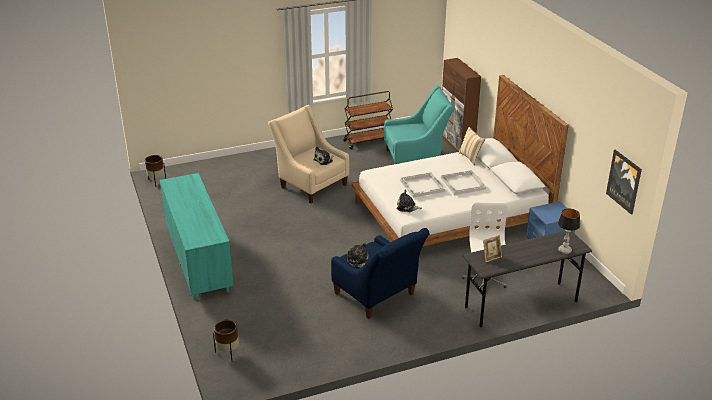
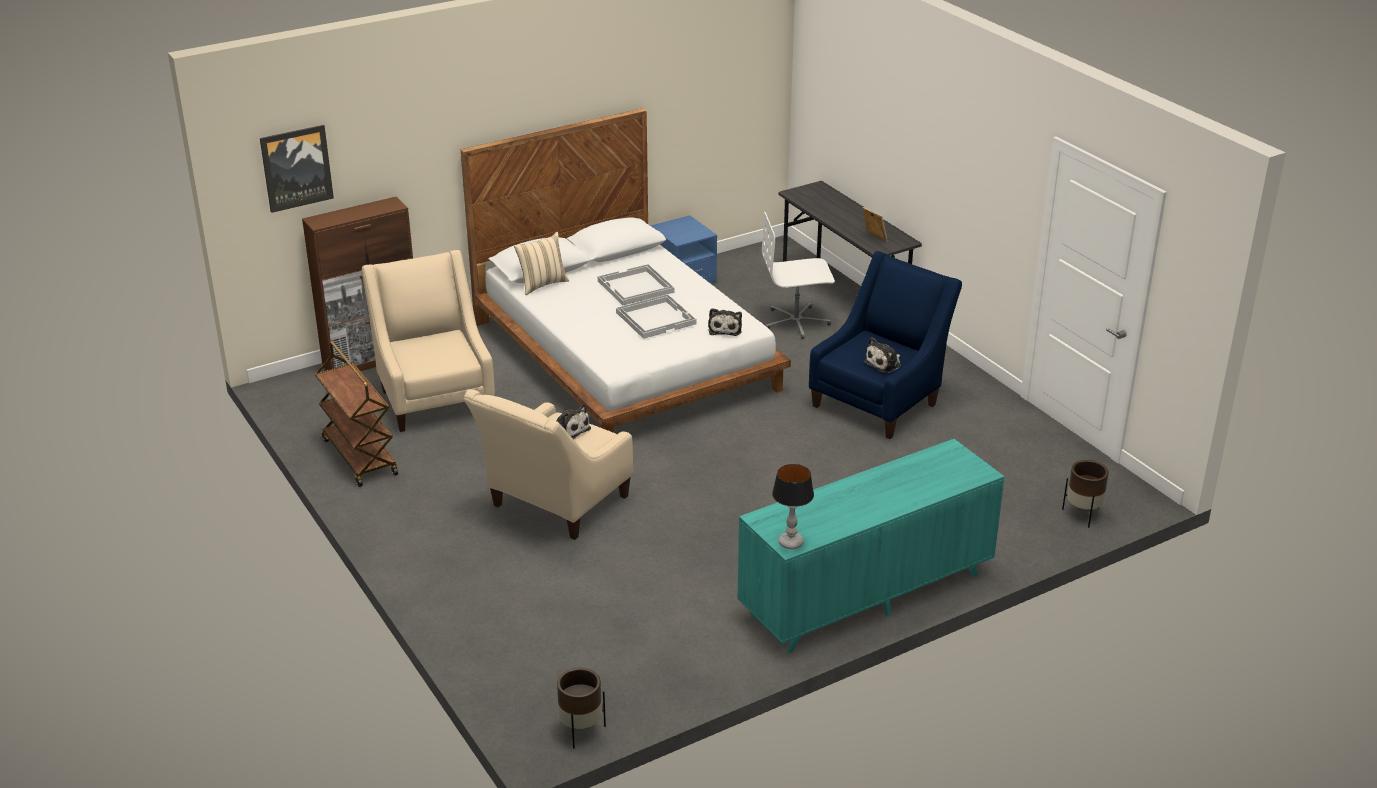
camera: 100 degrees left, 0 degrees up
turquoise armchair [384,86,454,164] -> beige armchair [362,250,495,432]
table lamp [558,208,580,254] -> table lamp moved to [772,464,814,550]
picture [606,150,642,215] -> picture moved to [260,125,334,213]

